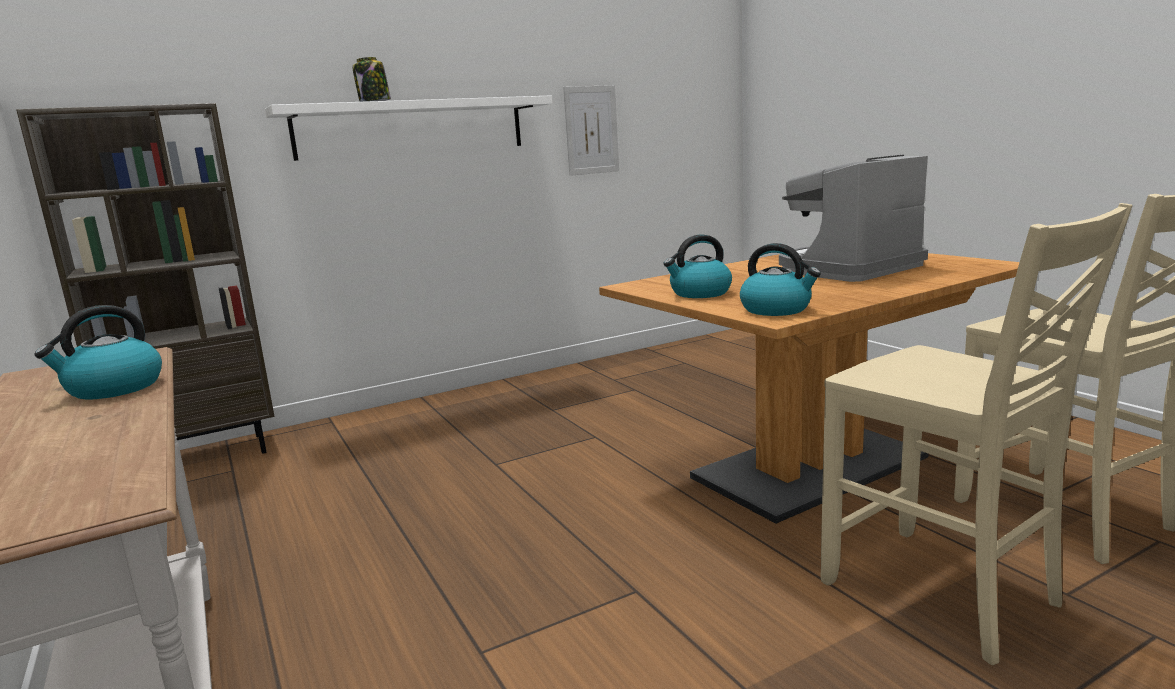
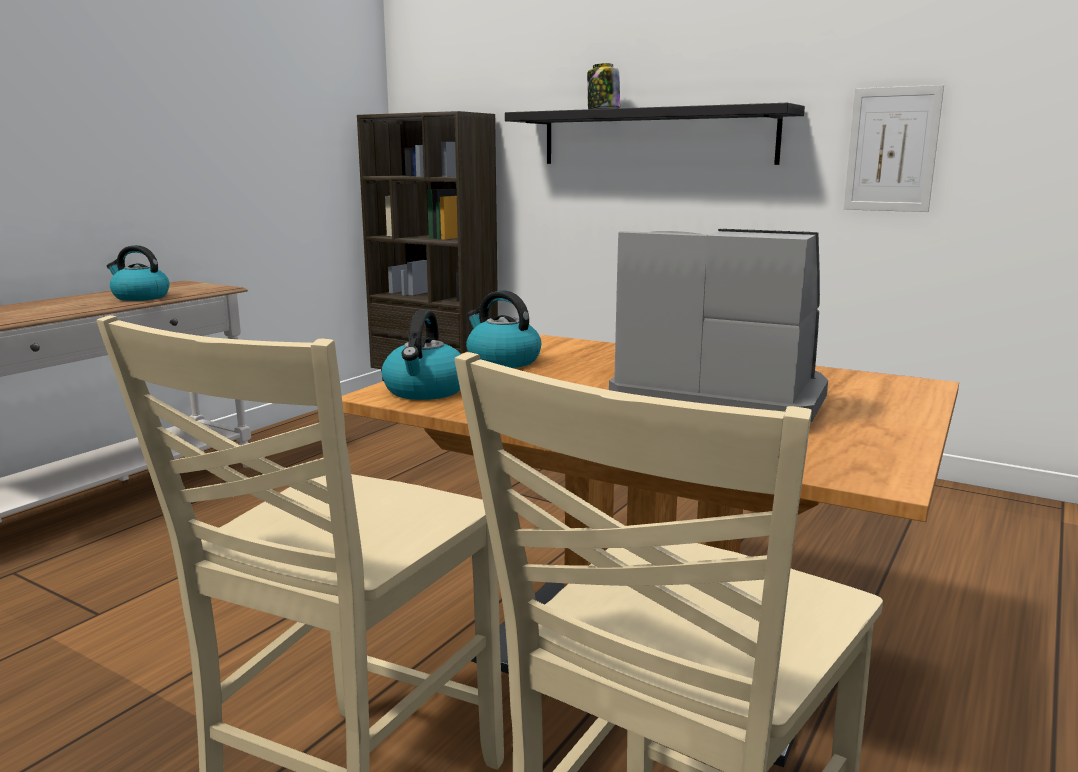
camera: 60 degrees right, 0 degrees up
white shelf [265,95,553,161] -> black shelf [505,103,805,165]

